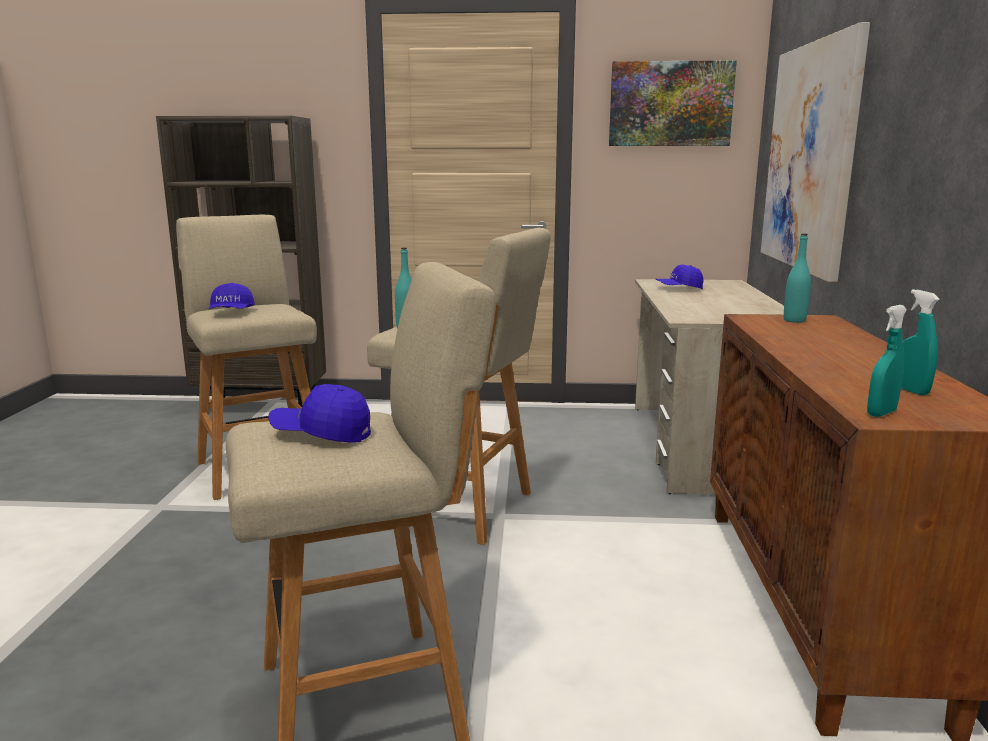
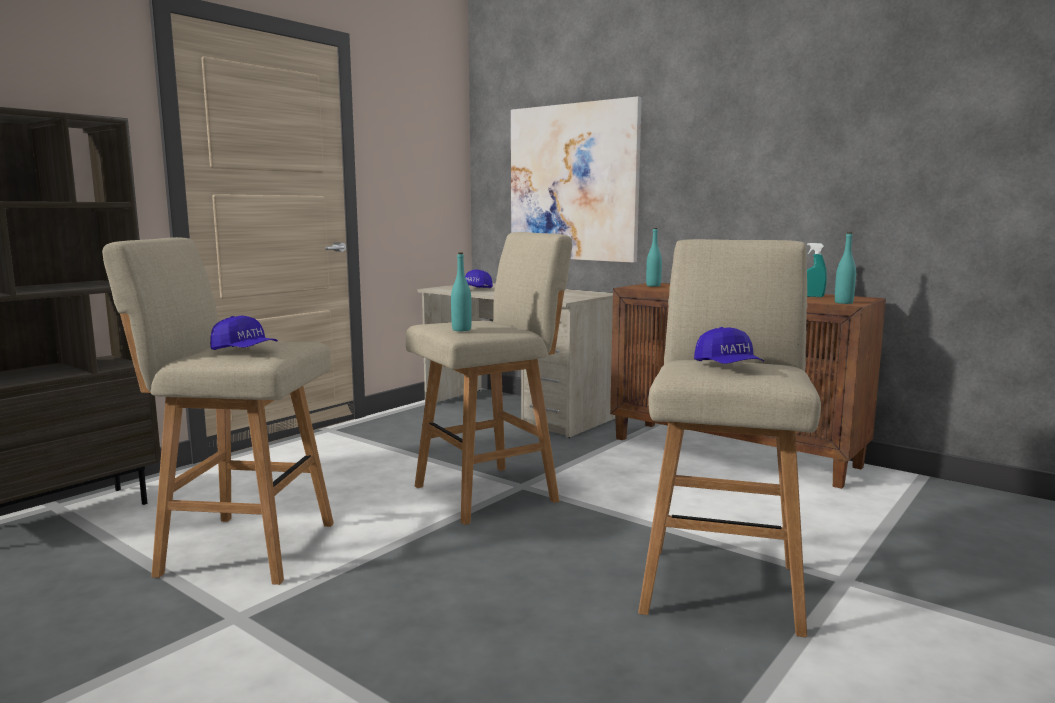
camera: 55 degrees left, 5 degrees down
blue cap [268,384,371,443] -> blue cap turned 60 degrees counterclockwise [694,327,764,364]
picture [609,60,737,146] -> none
turquoise spray bottle [867,305,907,417] -> turquoise bottle [835,232,856,304]

